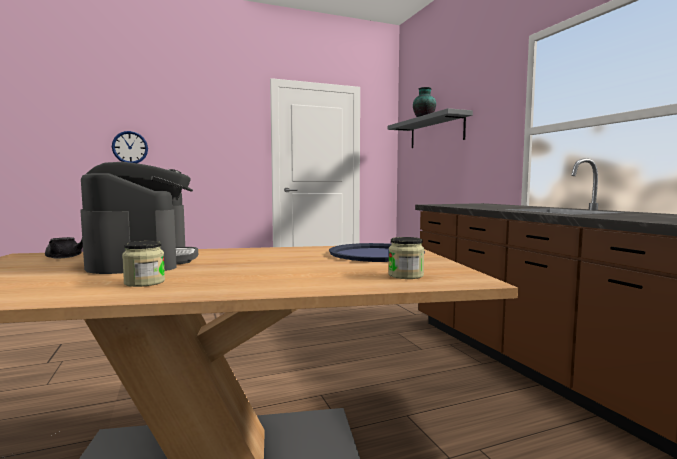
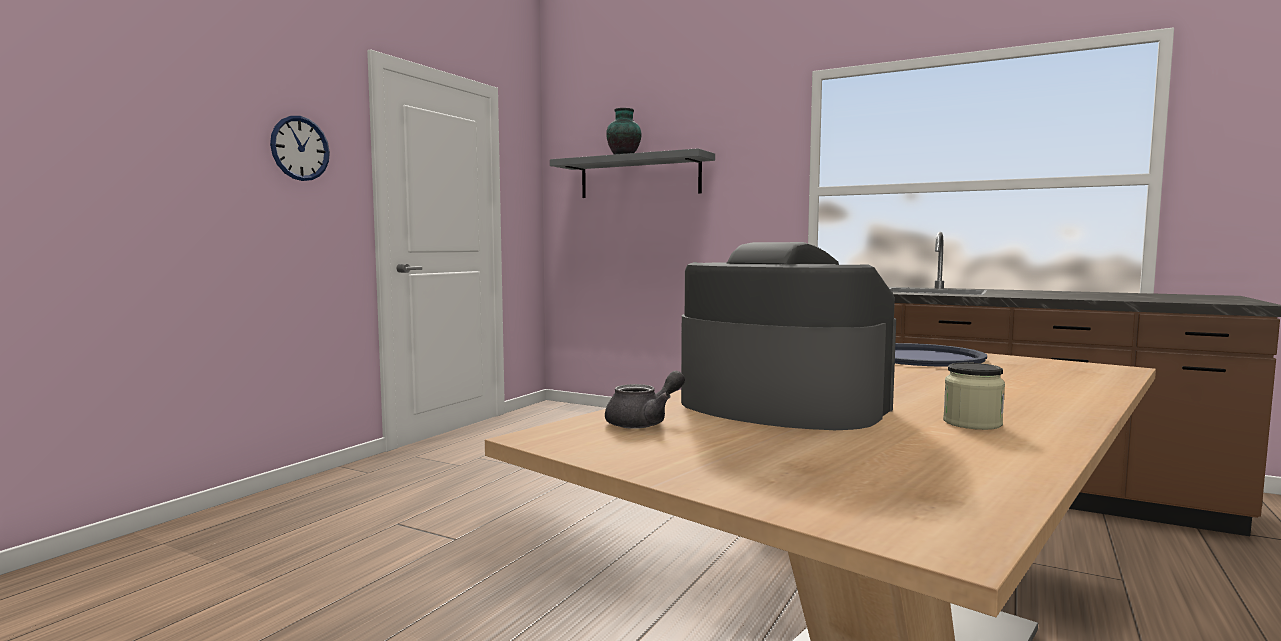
camera: 40 degrees left, 0 degrees up
wall clock [112,131,148,163] -> wall clock moved to [270,116,330,181]
jar [388,237,424,279] -> none

